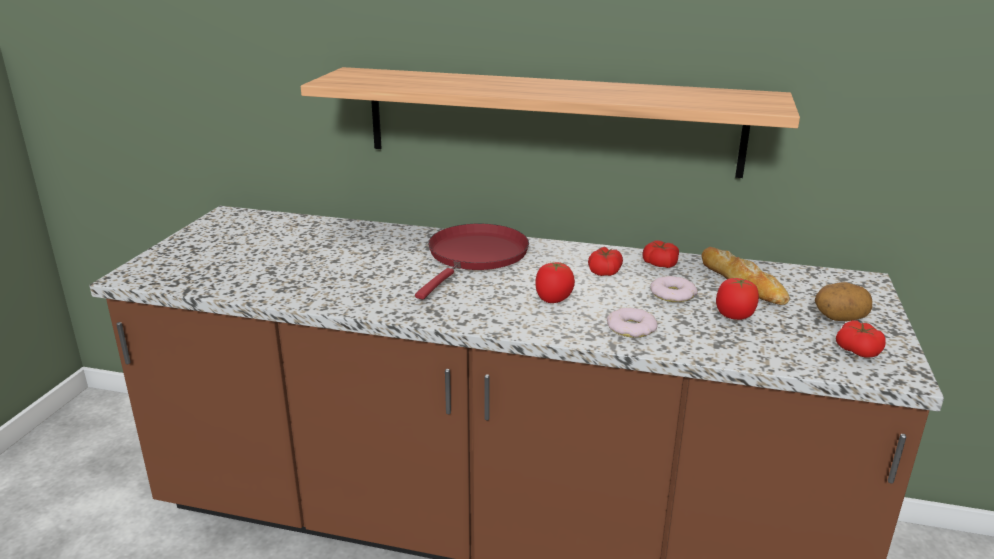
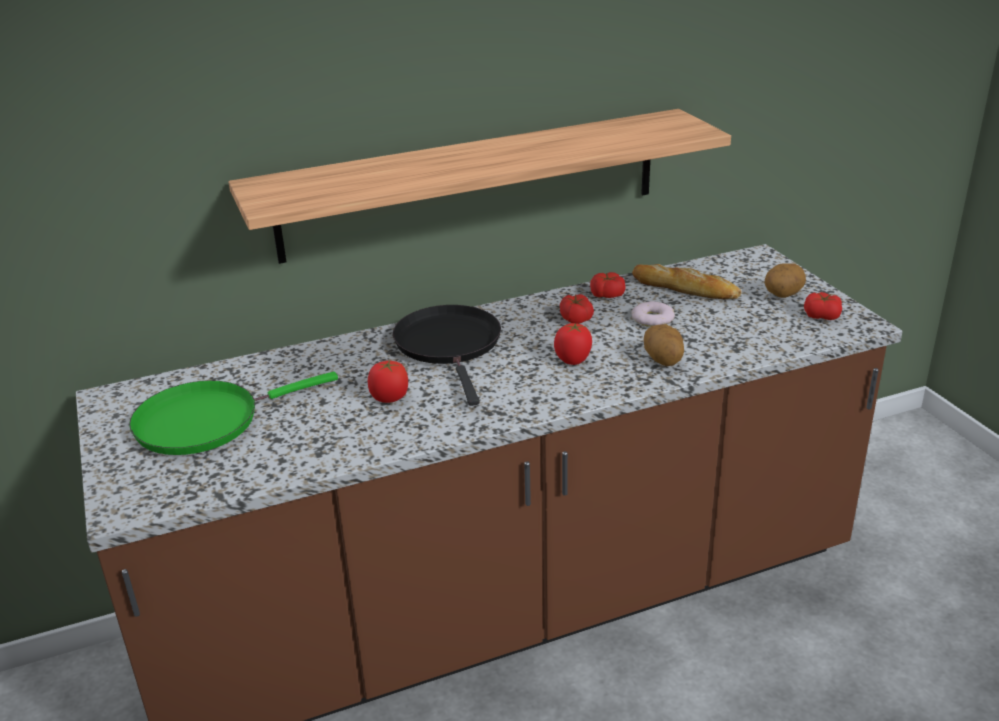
camera: 35 degrees left, 5 degrees up
red frying pan [415,224,529,299] -> black frying pan [393,305,501,406]
donut [607,308,658,338] -> potato [644,324,684,366]
tomato [716,278,759,320] -> tomato moved to [368,361,408,403]
none -> green frying pan [129,372,338,455]

